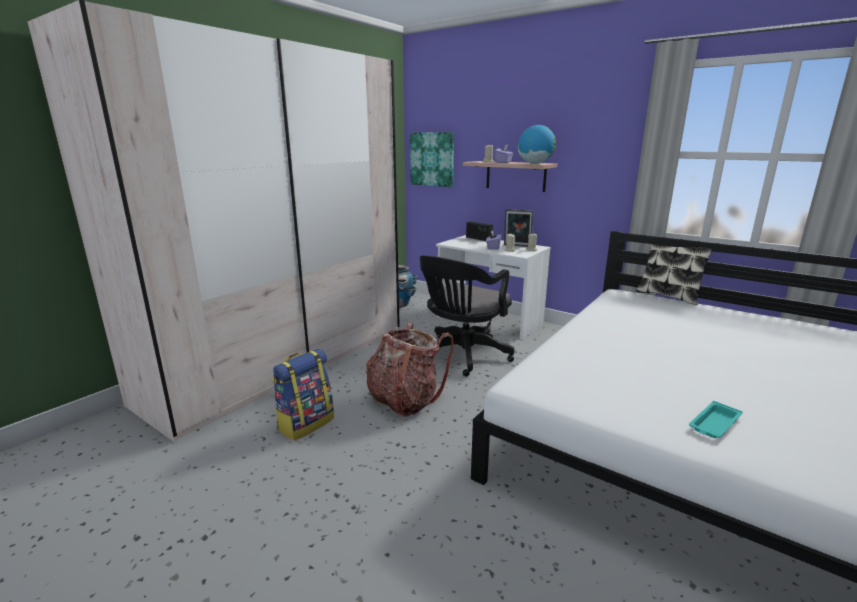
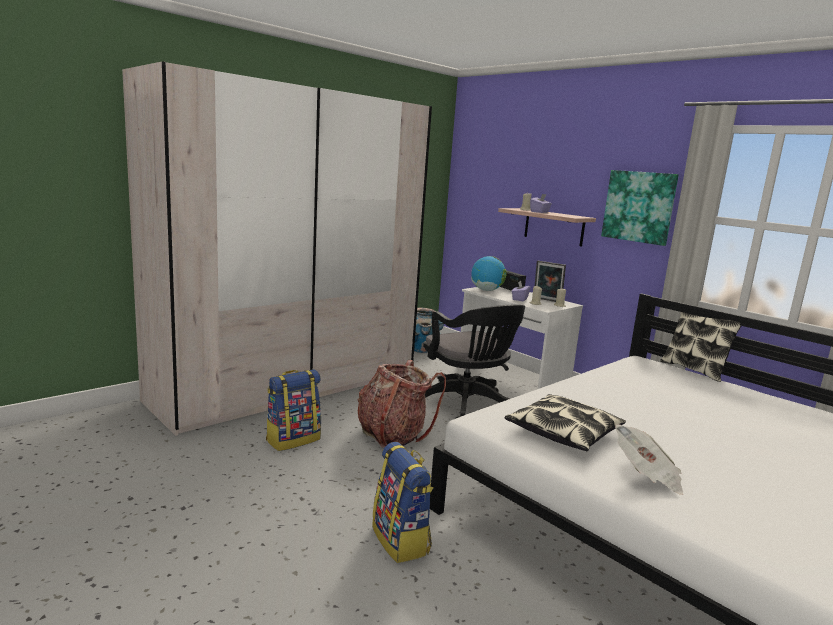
camera: 10 degrees right, 5 degrees down
picture [410,132,454,187] -> picture moved to [601,170,679,246]
black office chair [420,255,514,377] -> black office chair turned 75 degrees counterclockwise [423,304,525,419]
globe [518,125,556,164] -> globe moved to [471,256,507,291]
turquoise tray [689,401,743,438] -> newspaper [615,424,683,495]
none -> backpack [372,442,433,563]
none -> pillow [505,394,626,451]

